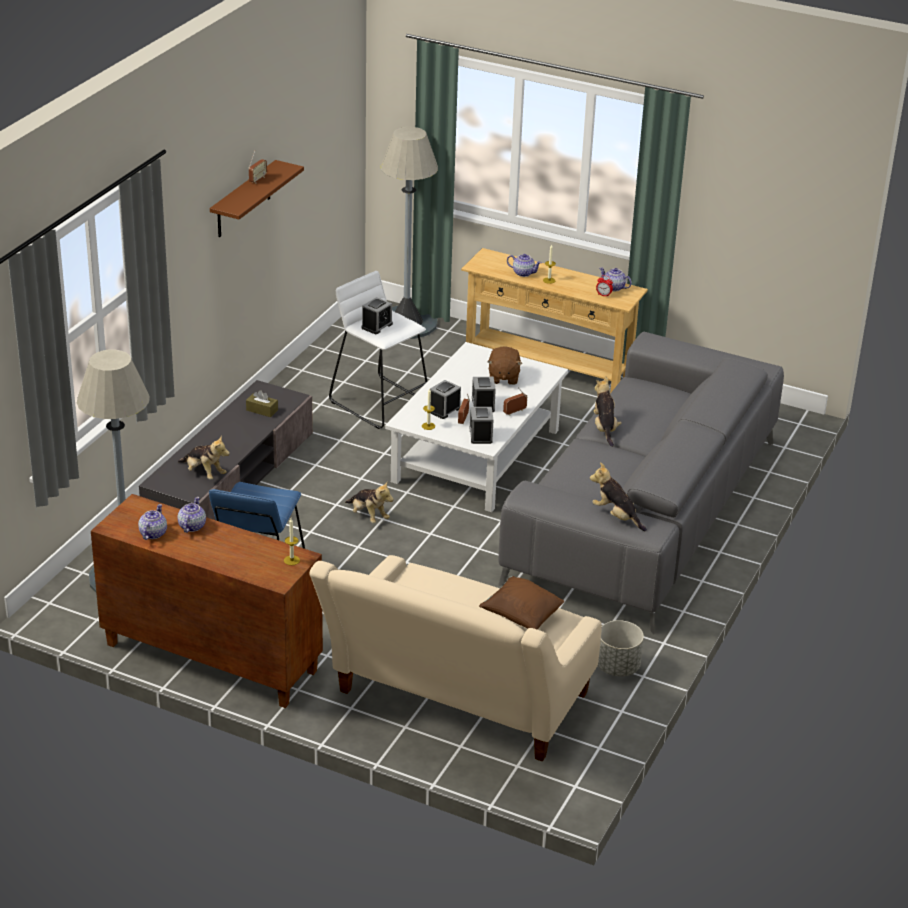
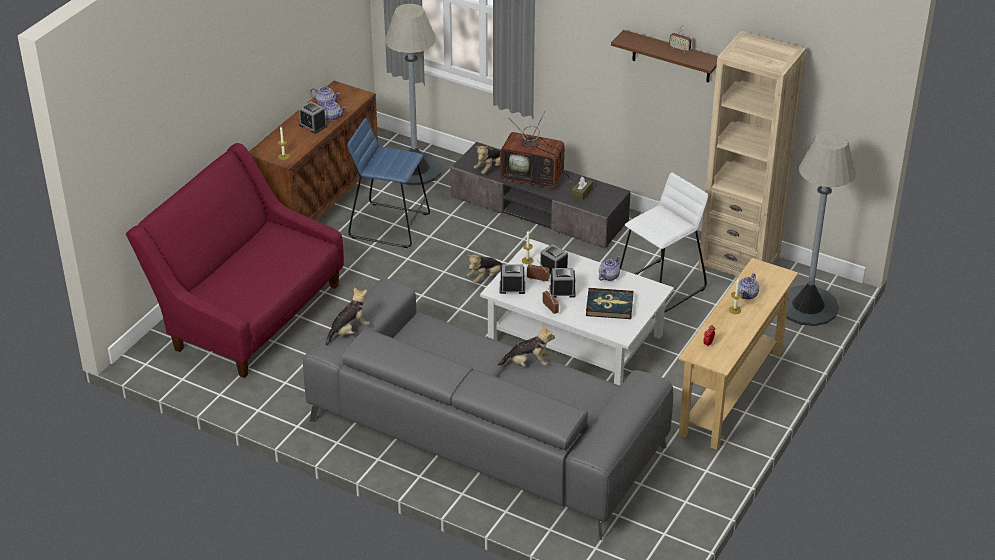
camera: 95 degrees right, 5 degrees up
beige sofa [309,555,602,762] -> red sofa [126,143,344,378]
alarm clock [361,297,393,334] -> alarm clock moved to [299,101,327,134]
brown pillow [479,576,564,630] -> none
brown plush toy [487,346,522,385] -> book [586,288,633,319]
grey planter [598,620,644,676] -> none
teapot [599,268,632,291] -> teapot moved to [599,256,620,281]
none -> television [500,112,572,189]
none -> beige bookcase [698,31,806,277]

